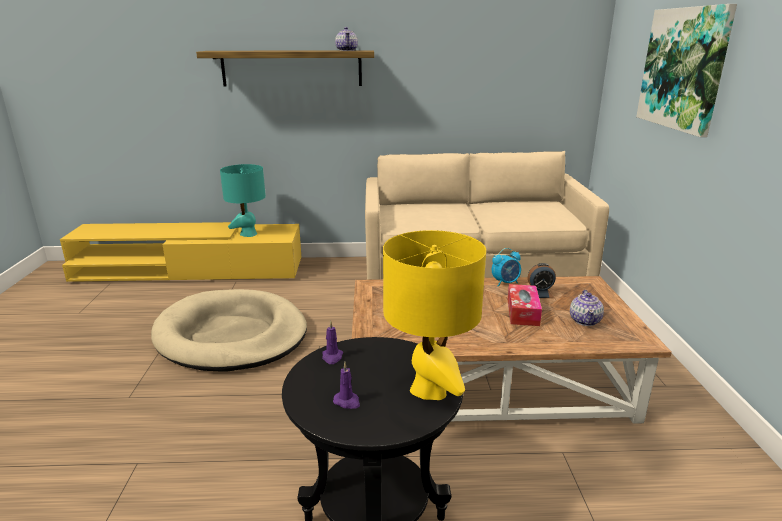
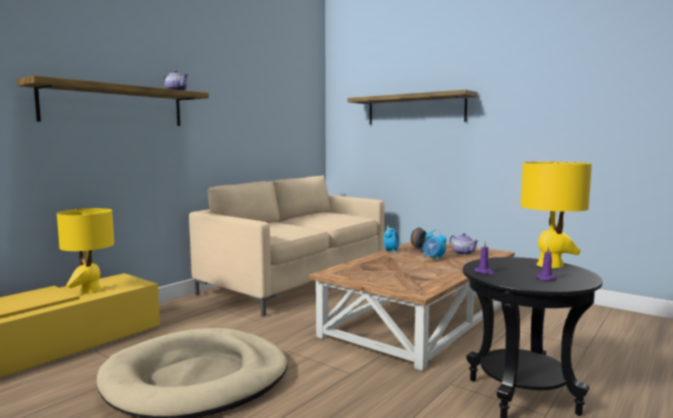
camera: 50 degrees left, 15 degrees down
turquoise table lamp [220,164,266,237] -> yellow table lamp [57,208,114,294]
tissue box [508,284,542,326] -> alarm clock [423,230,447,260]
picture [636,4,737,137] -> shelf [347,90,478,124]

